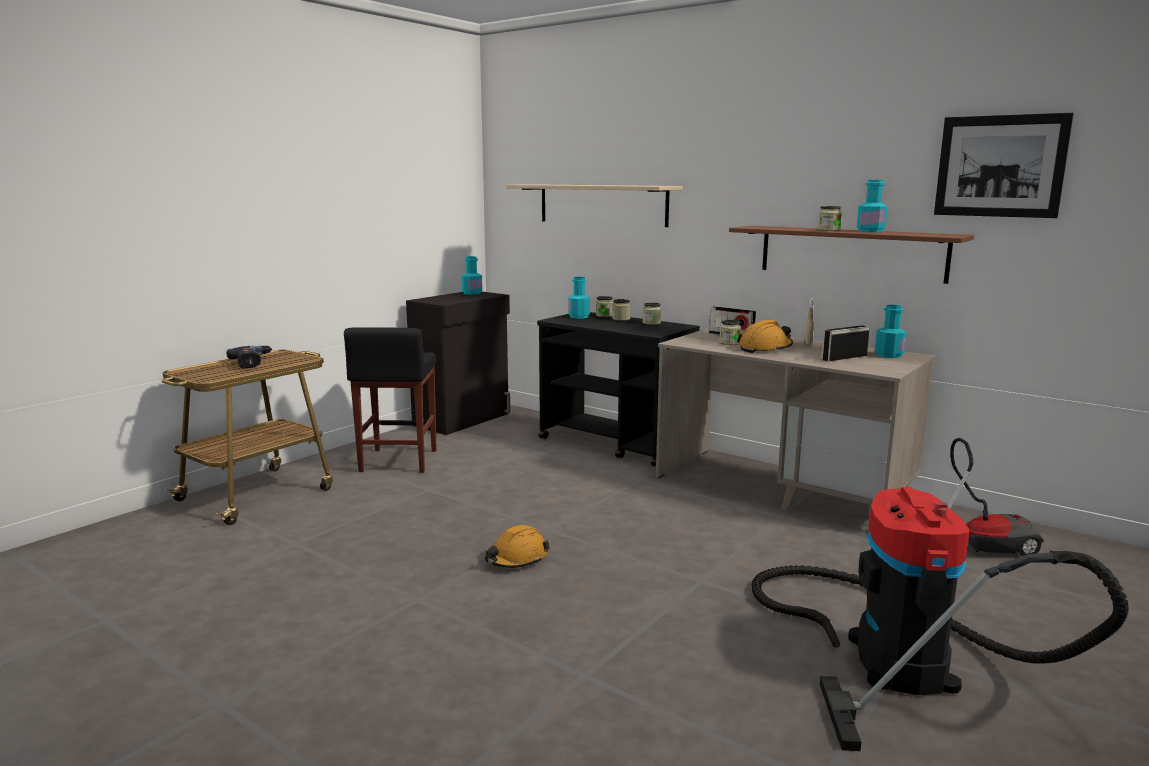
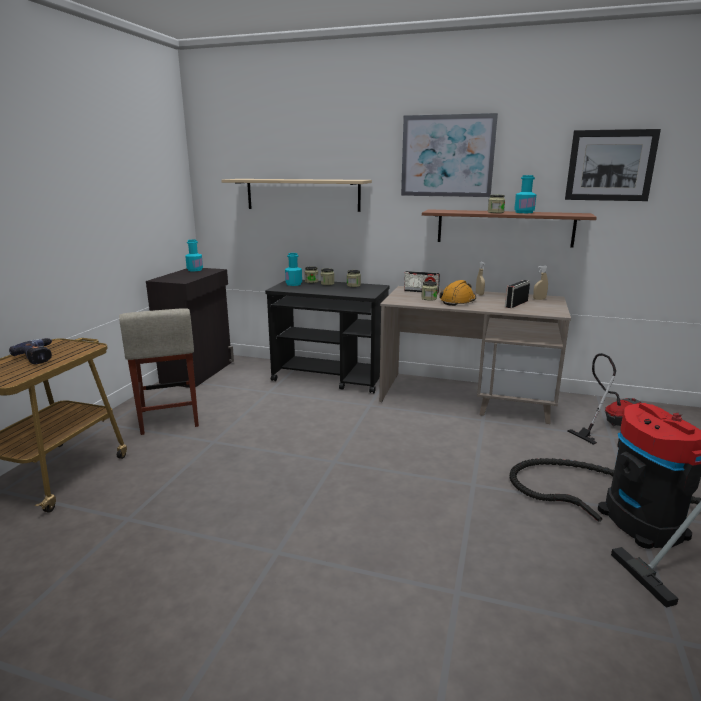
camera: 20 degrees left, 5 degrees up
black stool [344,327,437,473] -> beige stool [119,308,199,435]
orange hard hat [485,525,550,568] -> none
turquoise bottle [875,305,907,358] -> beige spray bottle [533,266,548,300]
none -> picture [401,113,498,197]

